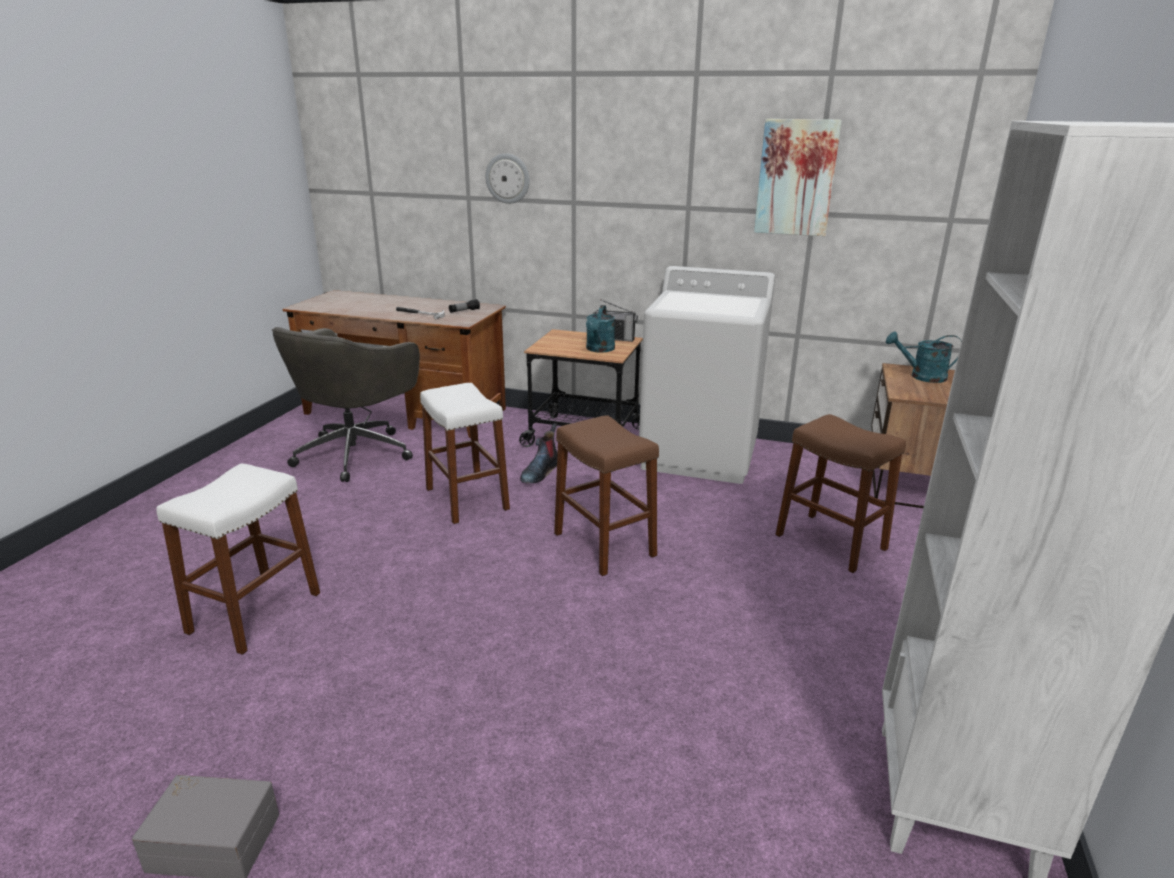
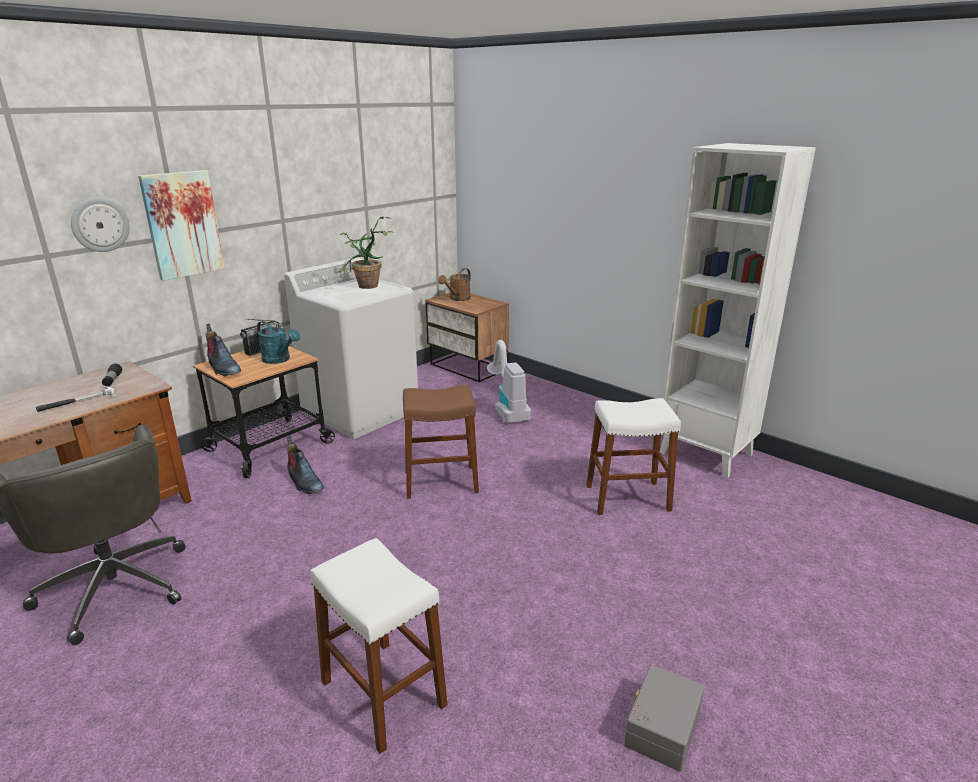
camera: 65 degrees left, 0 degrees up
white stool [420,383,510,524] -> white stool moved to [586,398,681,515]
picture [754,119,842,236] -> picture moved to [138,170,225,281]
brown stool [775,414,906,573] -> vacuum cleaner [487,340,531,424]
turquoise watering can [886,331,962,383] -> brown watering can [438,268,471,301]
none -> boot [206,324,241,376]
none -> potted plant [336,217,393,289]

